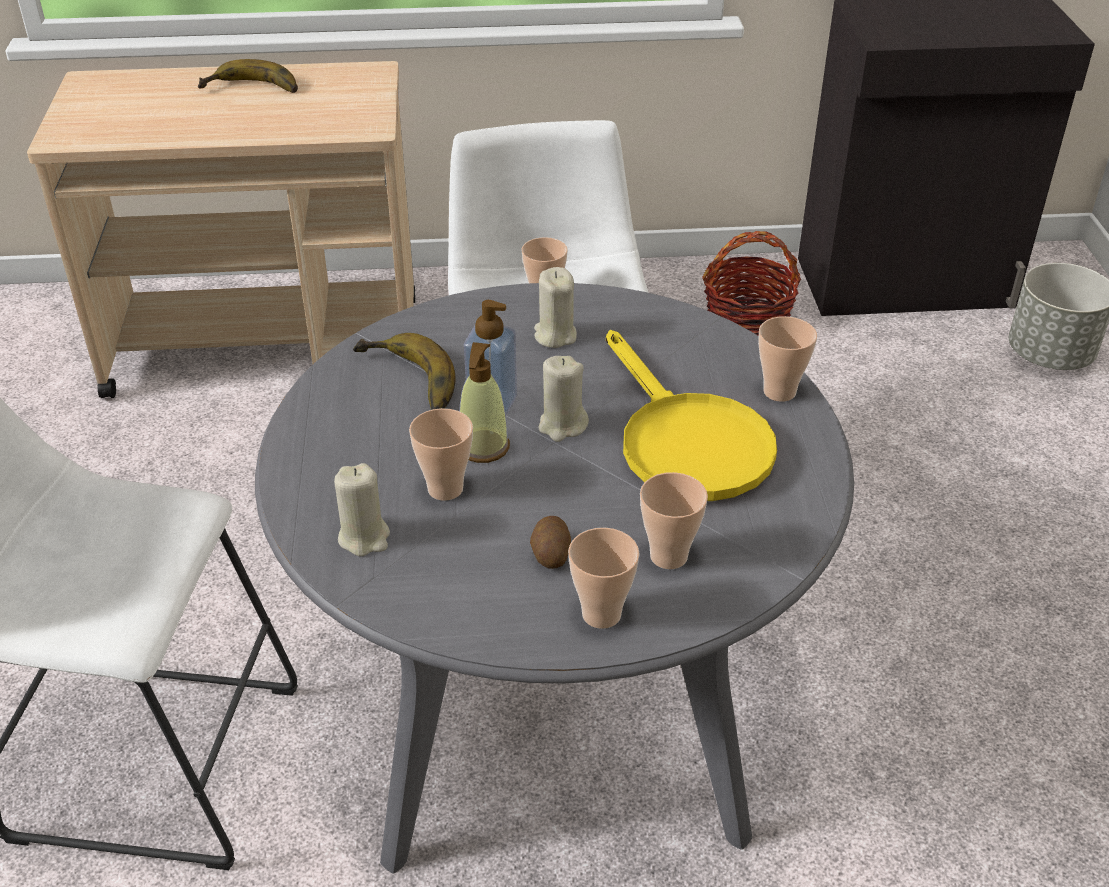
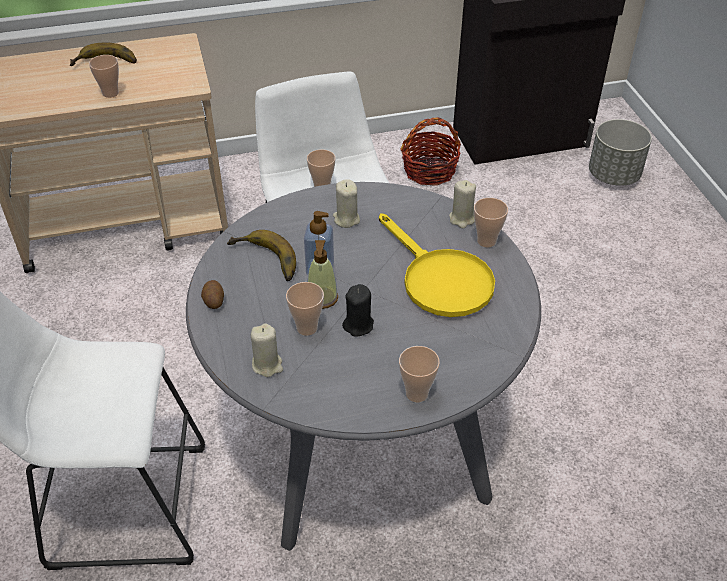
camera: 10 degrees left, 5 degrees up
potato [530,516,571,569] -> potato moved to [201,280,224,309]
beige candle [539,356,589,442] -> beige candle moved to [449,180,476,228]
cup [640,472,708,569] -> cup moved to [89,55,119,98]
none -> black candle [342,284,374,337]

